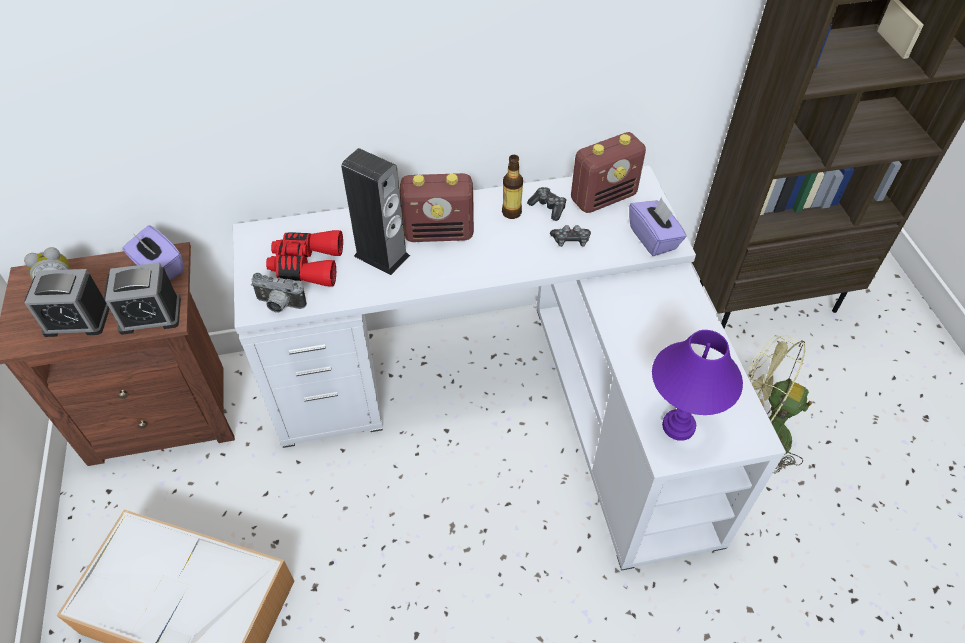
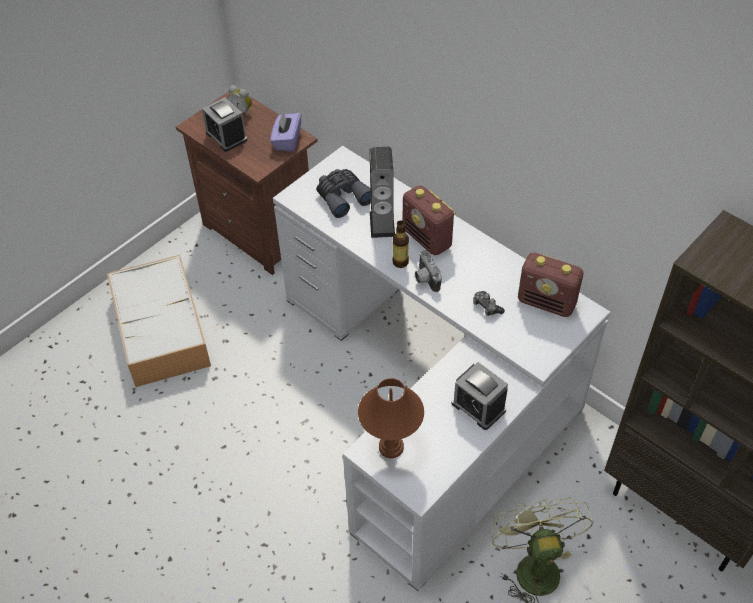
camera: 55 degrees right, 0 degrees up
alarm clock [104,263,181,335] -> alarm clock moved to [451,362,508,430]
camera [251,273,307,313] -> camera moved to [415,250,442,292]
red binoculars [266,230,343,287] -> grey binoculars [316,169,371,218]
bottle [502,155,523,219] -> bottle moved to [392,220,409,268]
game controller [527,187,567,221] -> none
purple tissue box [629,197,687,256] -> none
purple table lamp [652,330,743,441] -> brown table lamp [358,378,424,458]

